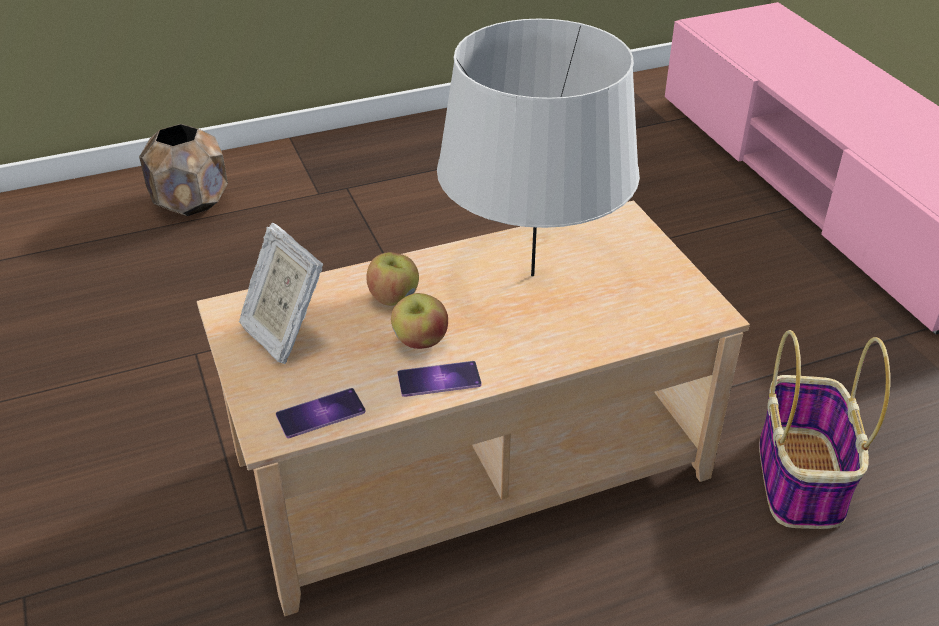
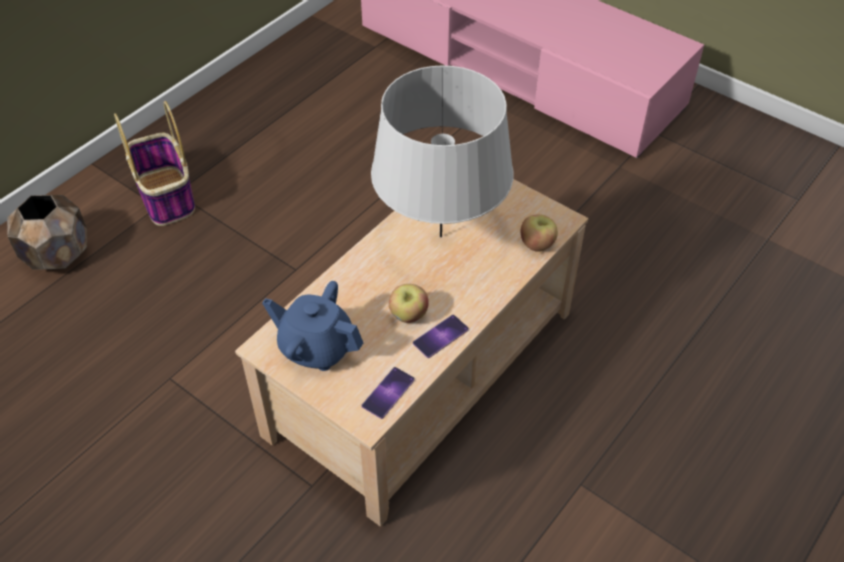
camera: 30 degrees left, 10 degrees up
picture frame [238,223,323,364] -> blue teapot [262,281,363,371]
apple [366,252,419,306] -> apple moved to [521,214,558,252]
basket [759,330,890,529] -> basket moved to [114,101,195,226]

